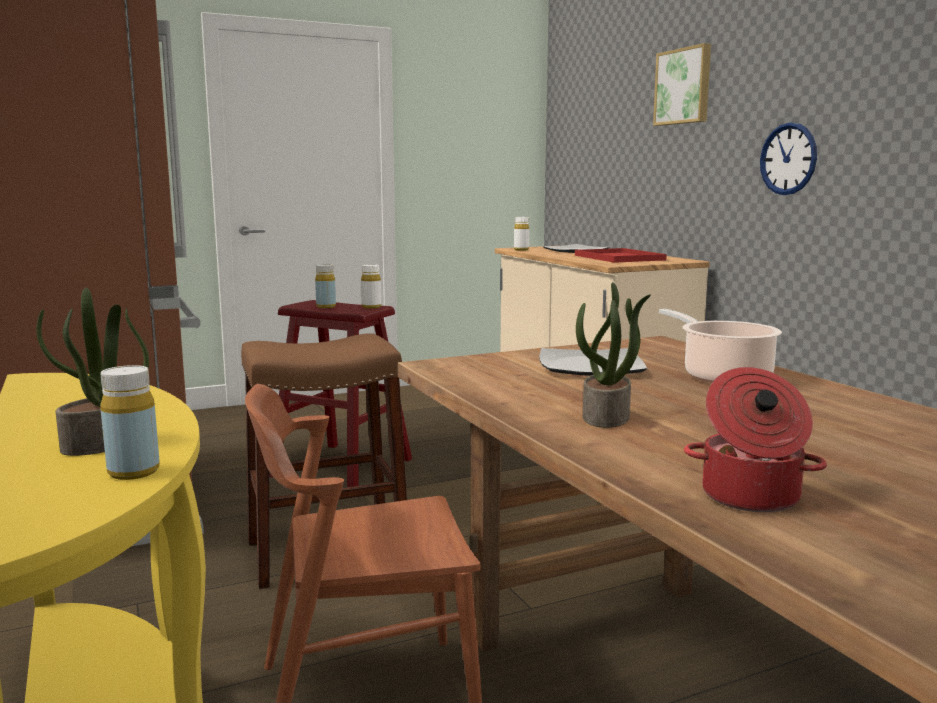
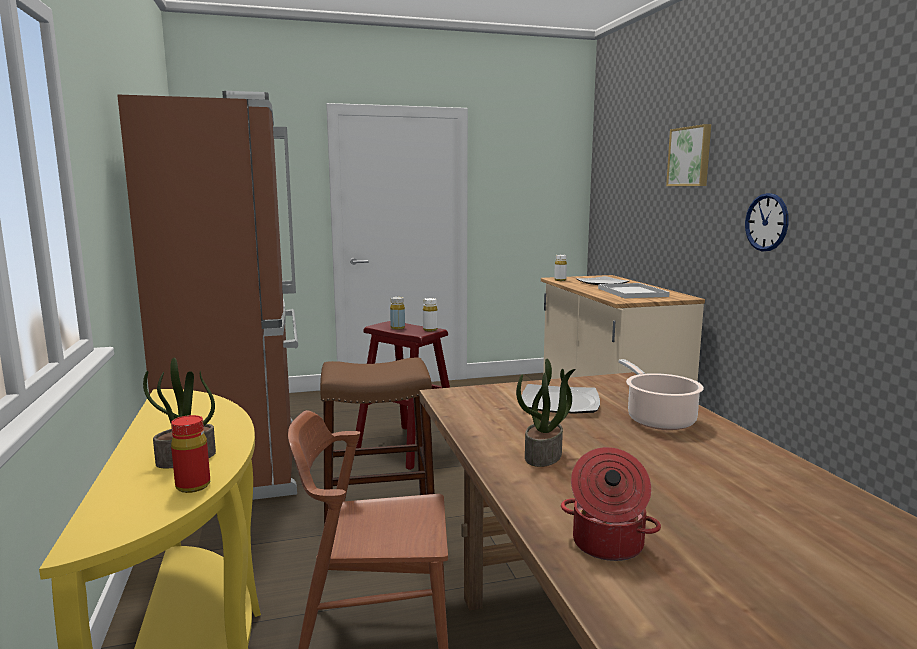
camera: 10 degrees right, 0 degrees up
yellow bottle [100,365,160,480] -> red bottle [171,415,210,493]
red tray [575,248,667,263] -> white tray [598,283,670,298]

